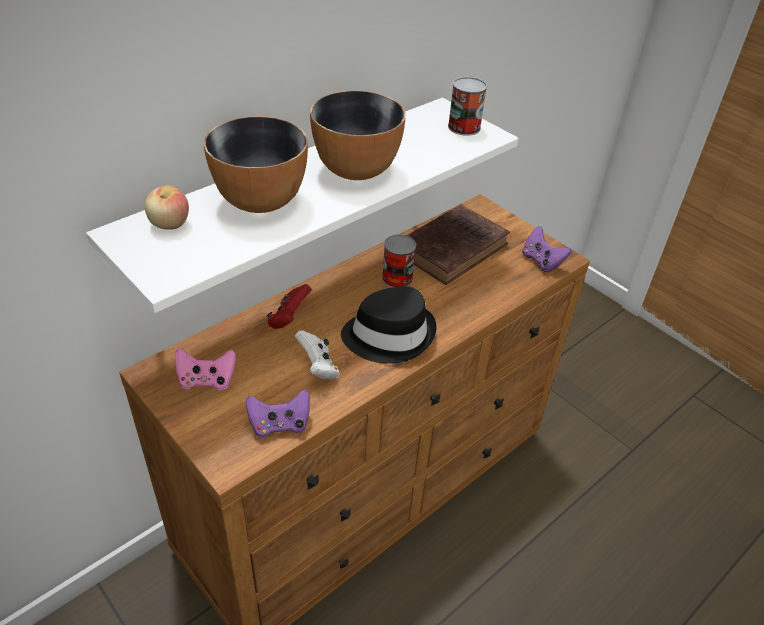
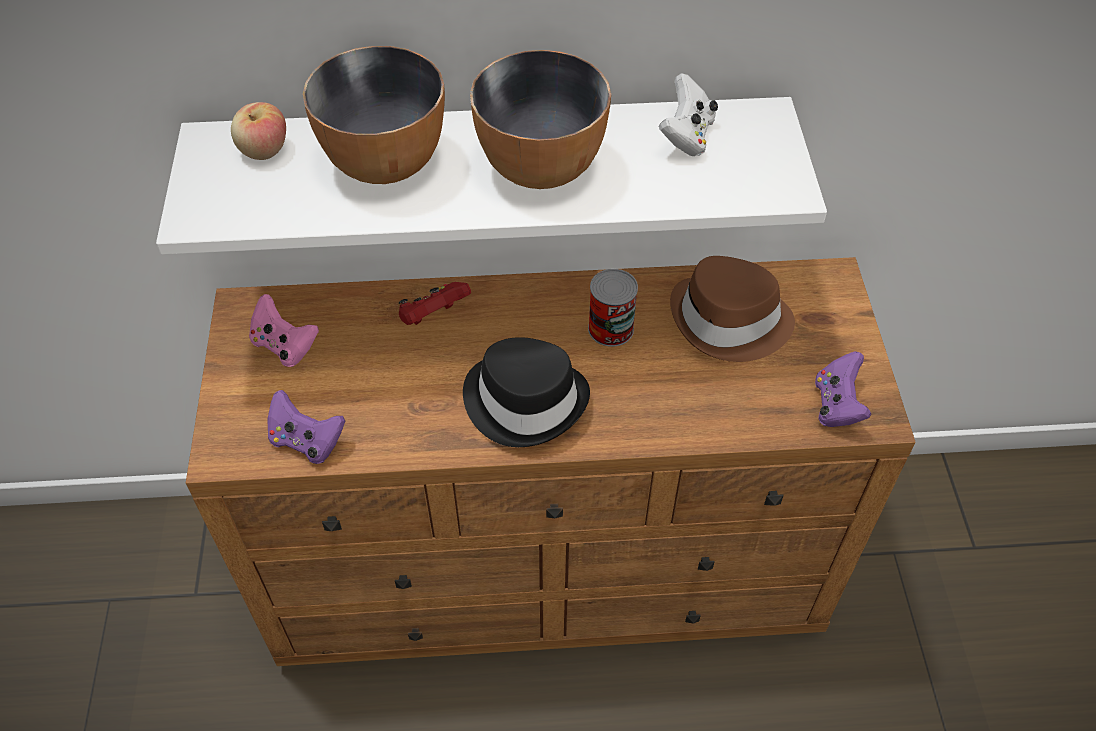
camera: 40 degrees right, 10 degrees up
white game controller [295,330,339,380] -> white game controller moved to [659,73,718,156]
brown book [407,204,510,285] -> brown hat [670,256,795,362]
can [448,77,487,136] -> none

